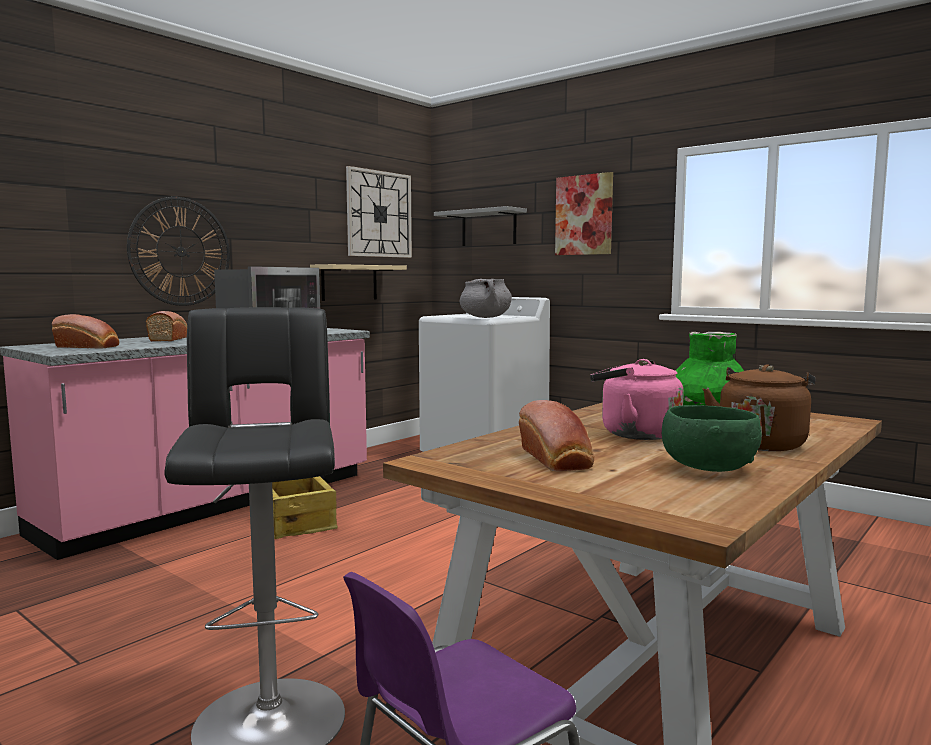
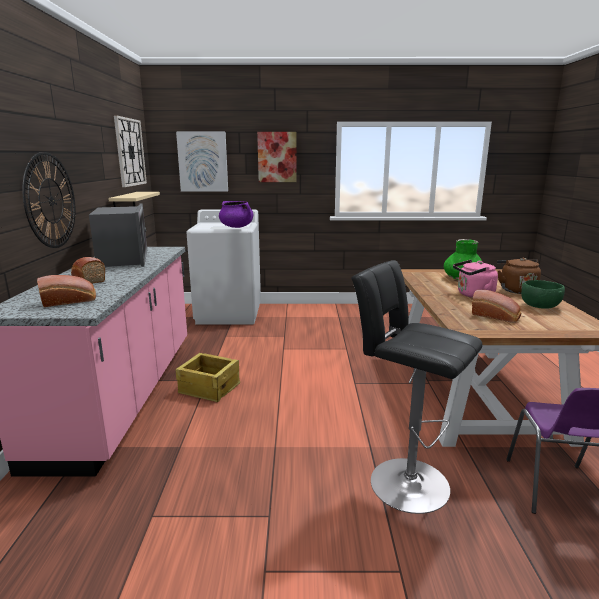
camera: 40 degrees left, 10 degrees up
grey shelf [434,206,527,246] -> picture [176,132,228,192]
grey cooking pot [460,279,512,318] -> purple cooking pot [219,201,254,228]

